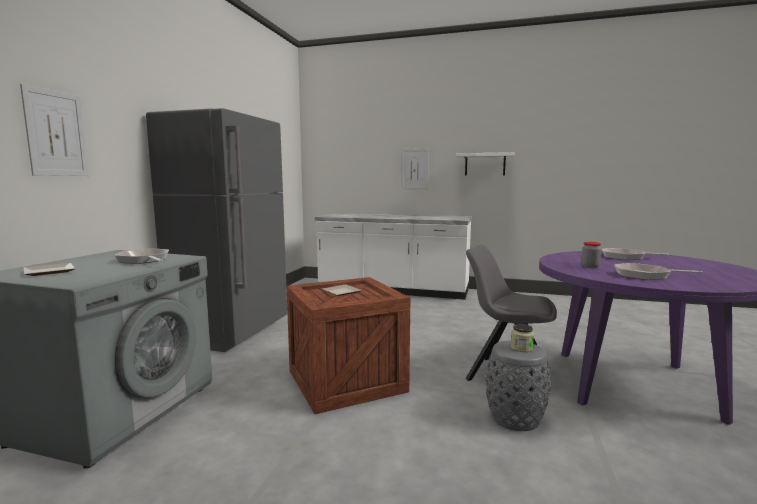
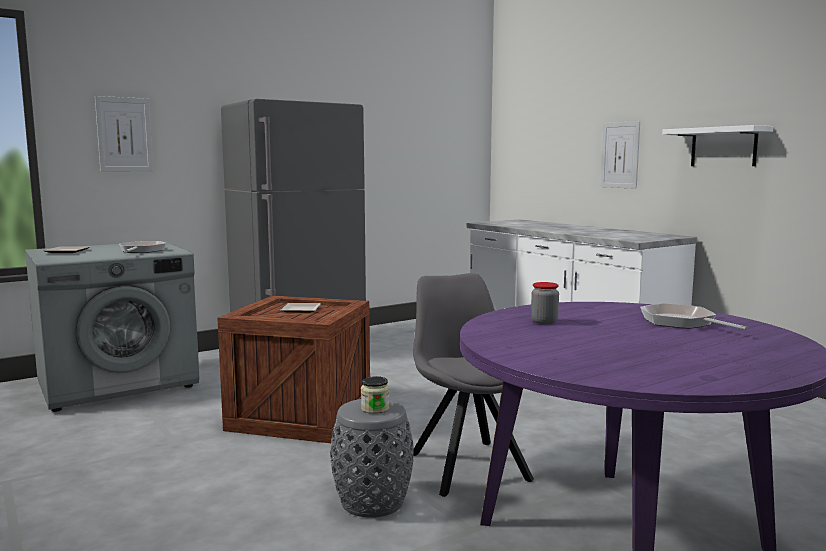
camera: 40 degrees right, 0 degrees up
frying pan [614,263,703,280] -> none

